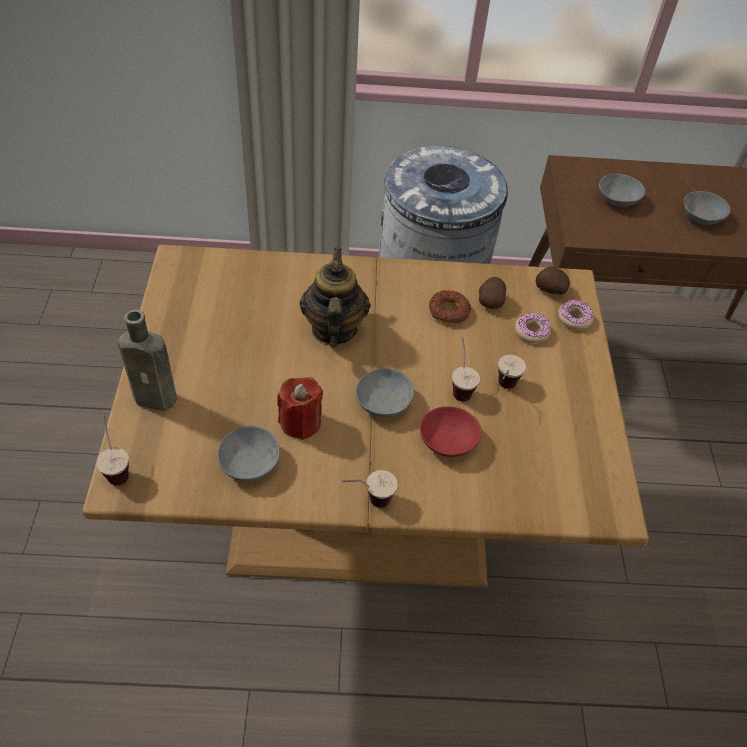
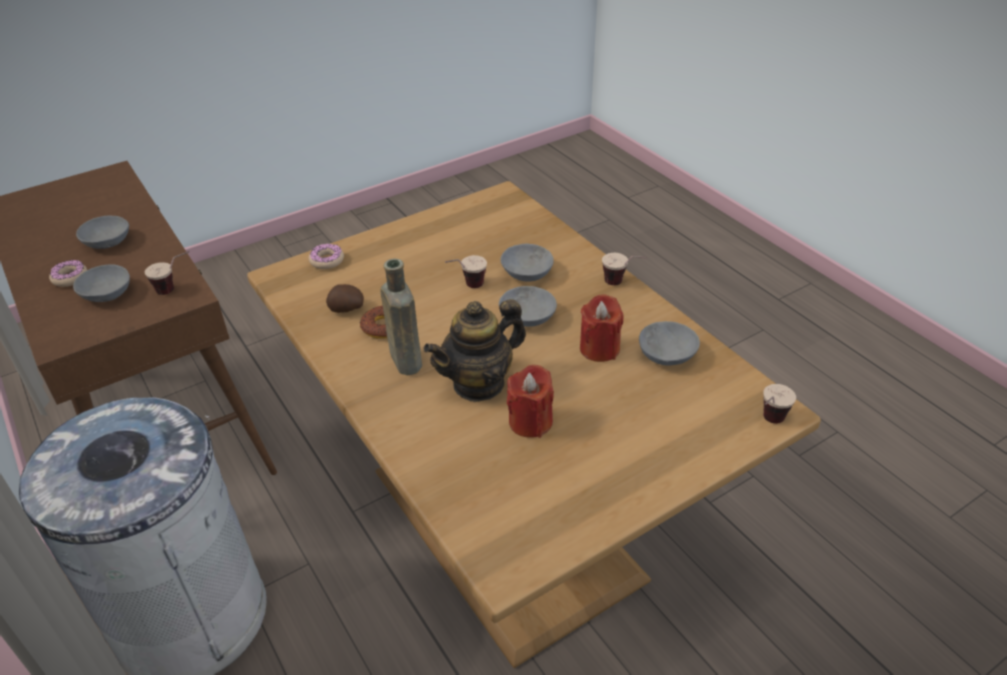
camera: 120 degrees left, 10 degrees down
brown bottle [118,310,177,411] -> brown bottle moved to [381,259,422,375]
red bowl [420,406,482,457] -> grey bowl [500,244,554,282]
cup [498,355,526,389] -> cup moved to [145,251,189,295]
donut [515,313,551,343] -> donut moved to [49,260,87,287]
potato [536,266,570,295] -> none
none -> red candle [507,365,554,438]

